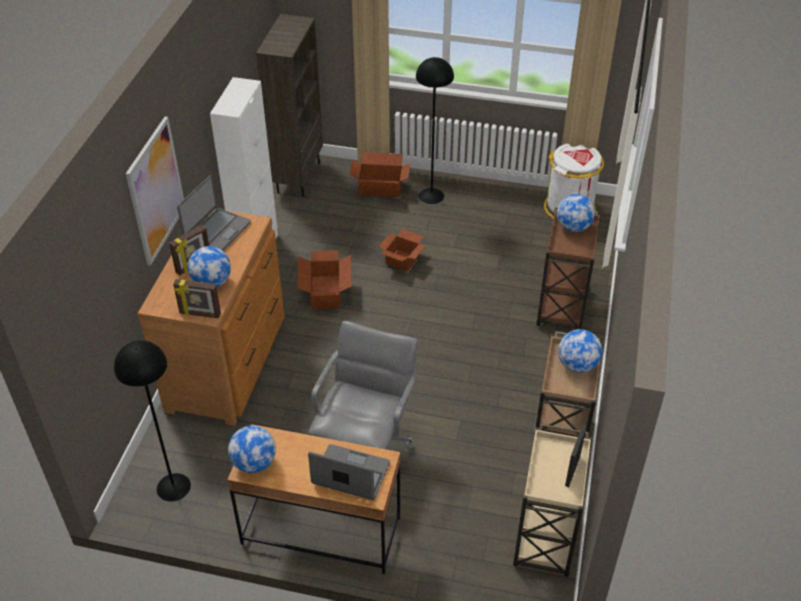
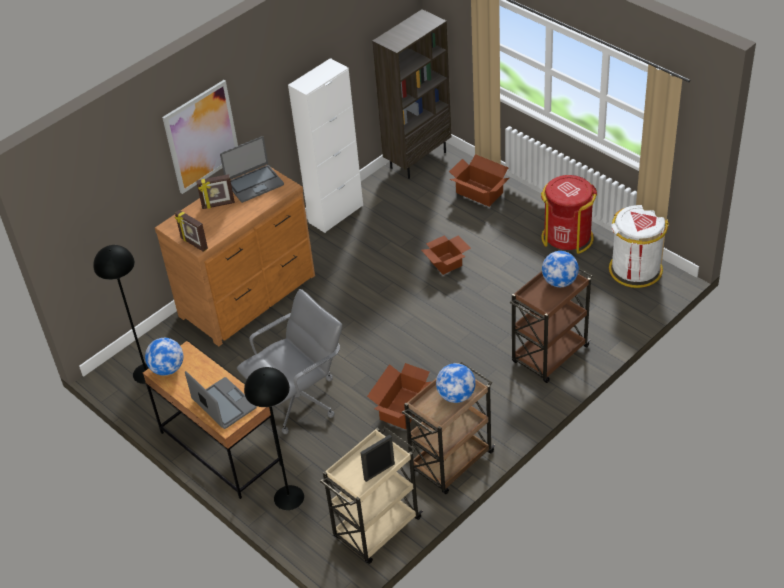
camera: 35 degrees right, 0 degrees up
globe [188,246,231,288] -> none
cardboard box [297,250,352,309] -> cardboard box moved to [367,363,431,429]
black floor lamp [416,57,454,204] -> black floor lamp moved to [244,367,304,510]
none -> red trash can [541,175,597,254]

